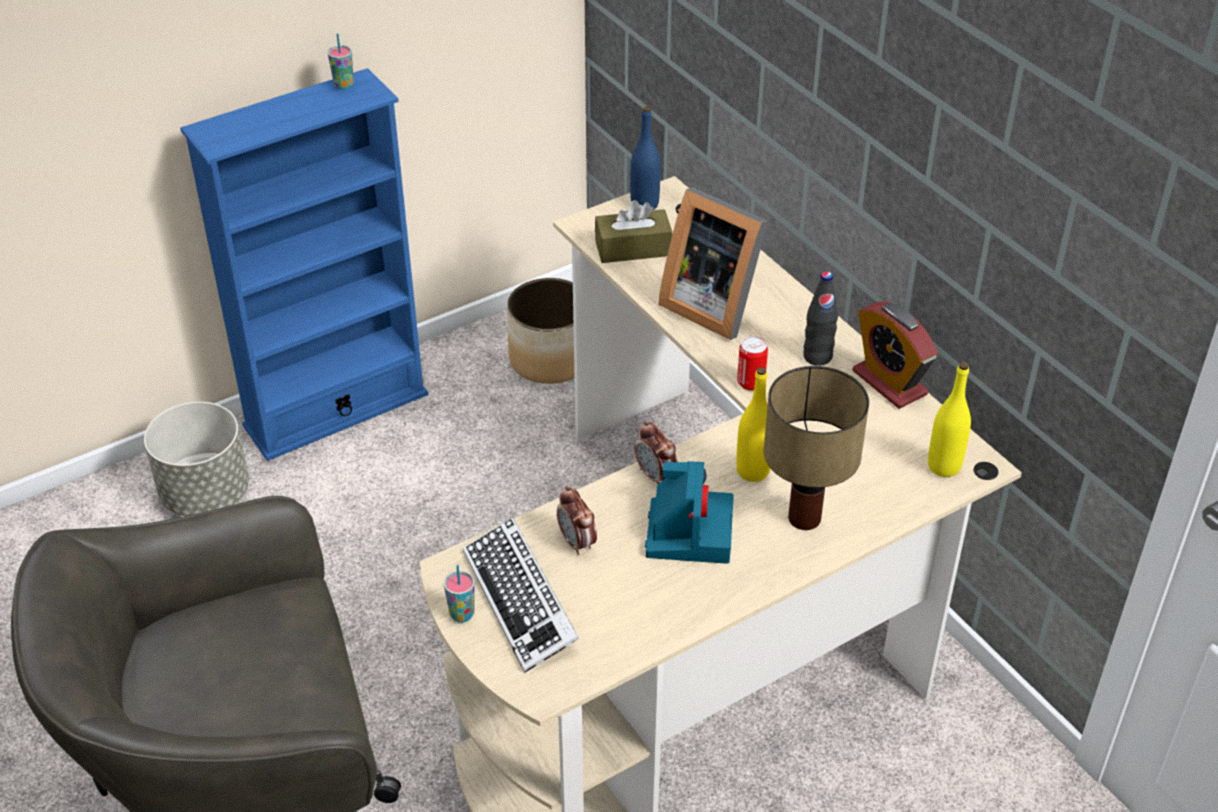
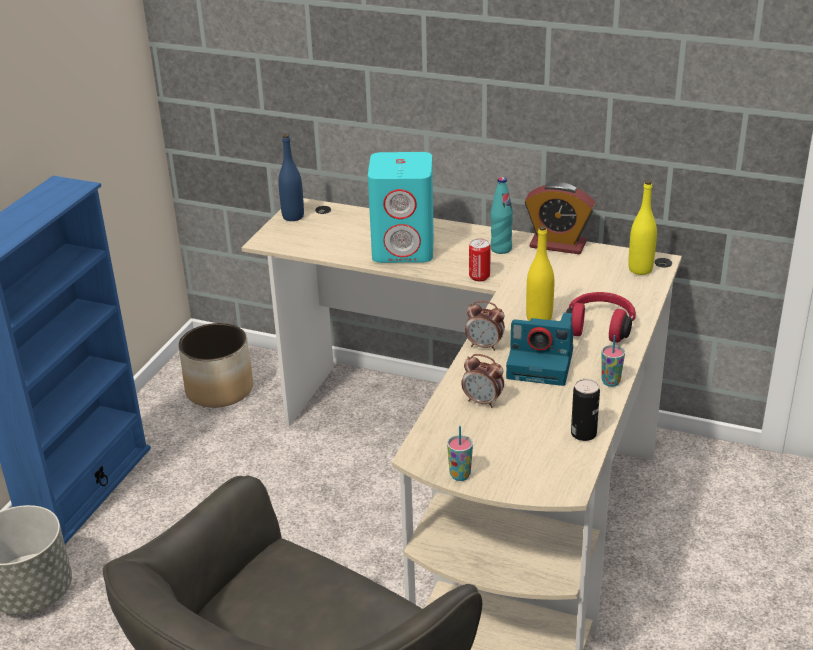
camera: 35 degrees left, 10 degrees down
cup [328,33,354,90] -> cup moved to [601,335,625,387]
keyboard [463,517,579,673] -> none
brown tissue box [595,200,672,263] -> none
camera [645,461,734,564] -> camera turned 135 degrees clockwise [506,312,573,386]
picture frame [658,187,768,340] -> turquoise speaker [368,152,434,263]
table lamp [764,366,869,530] -> red headphones [566,292,636,343]
black bottle [803,271,838,366] -> turquoise bottle [491,177,513,254]
none -> can [571,379,600,441]

